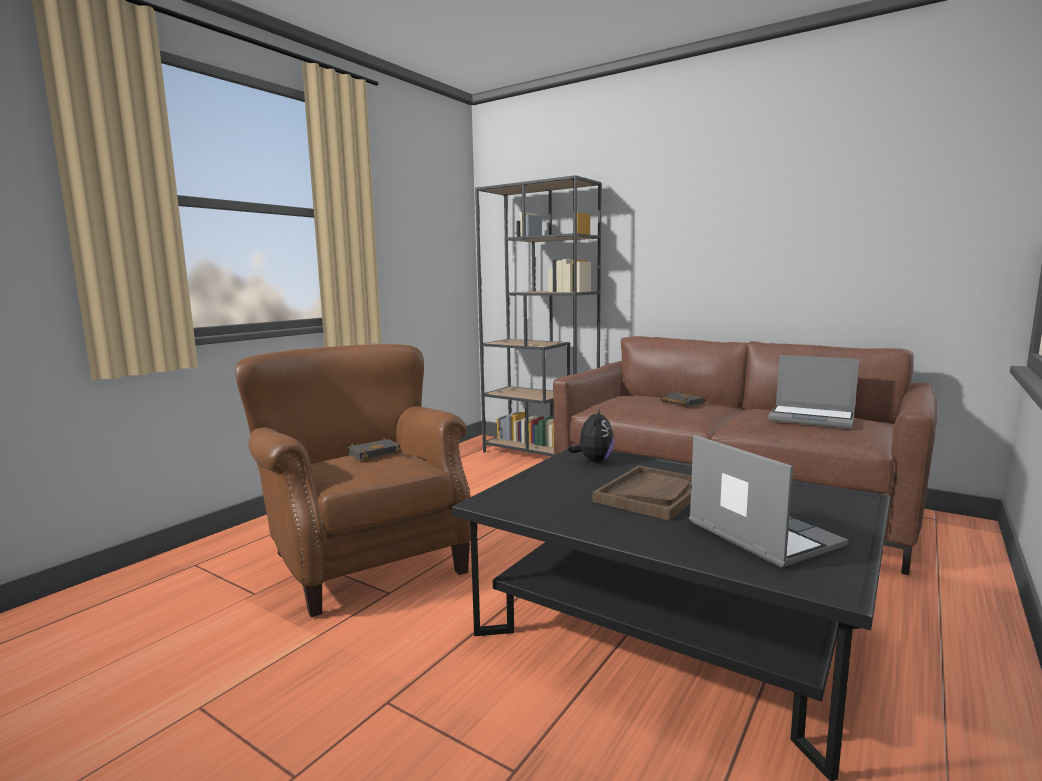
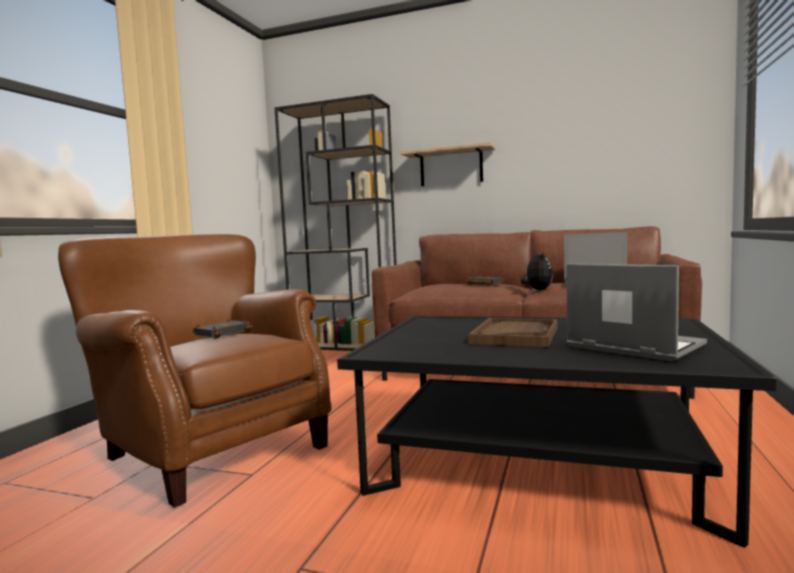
camera: 15 degrees left, 5 degrees down
plush toy [567,408,614,462] -> plush toy moved to [521,252,553,290]
none -> shelf [400,142,495,186]

